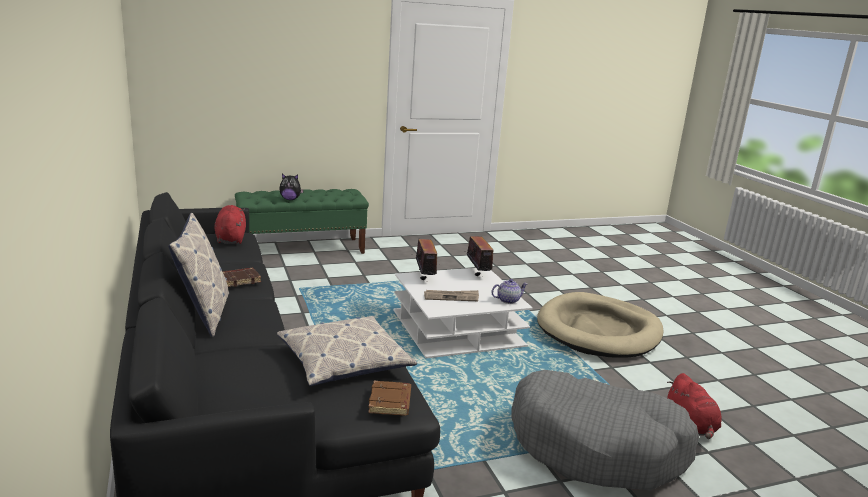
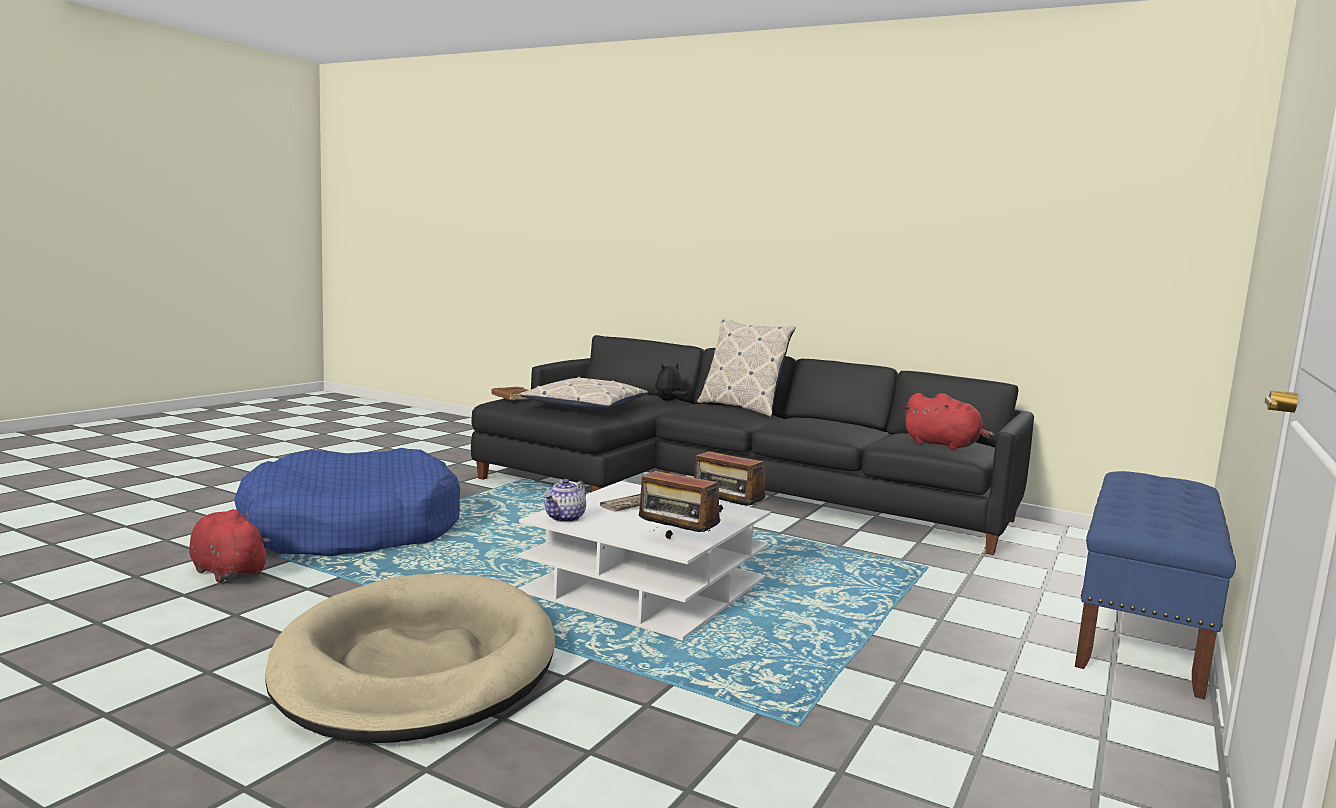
camera: 140 degrees right, 10 degrees down
brown book [223,268,261,287] -> none
green bench [235,189,369,254] -> blue bench [1075,471,1236,700]
plush toy [279,174,304,200] -> plush toy moved to [655,362,688,401]
grey dog bed [511,370,699,490] -> blue dog bed [234,448,460,556]

